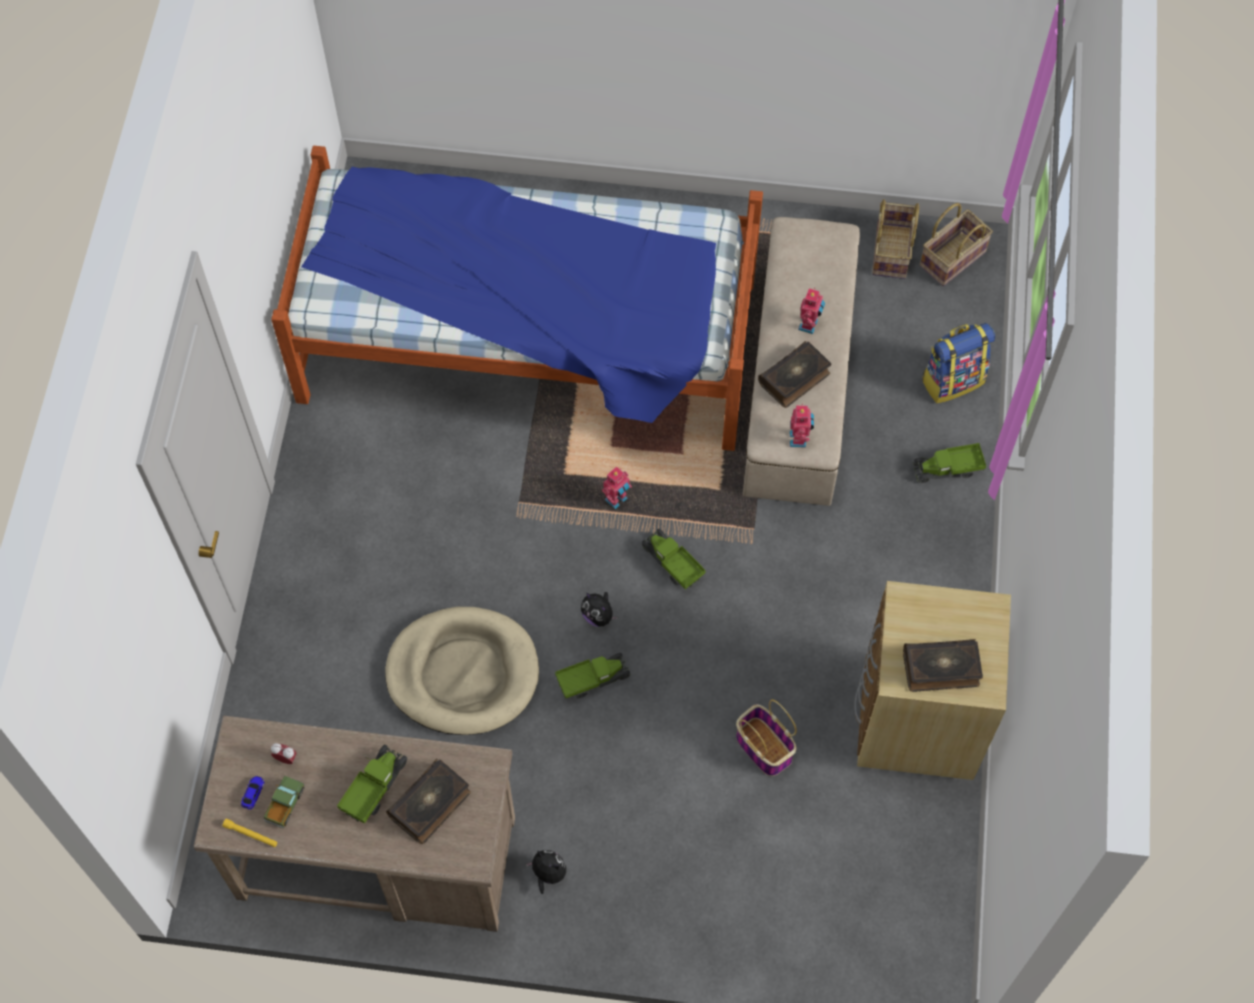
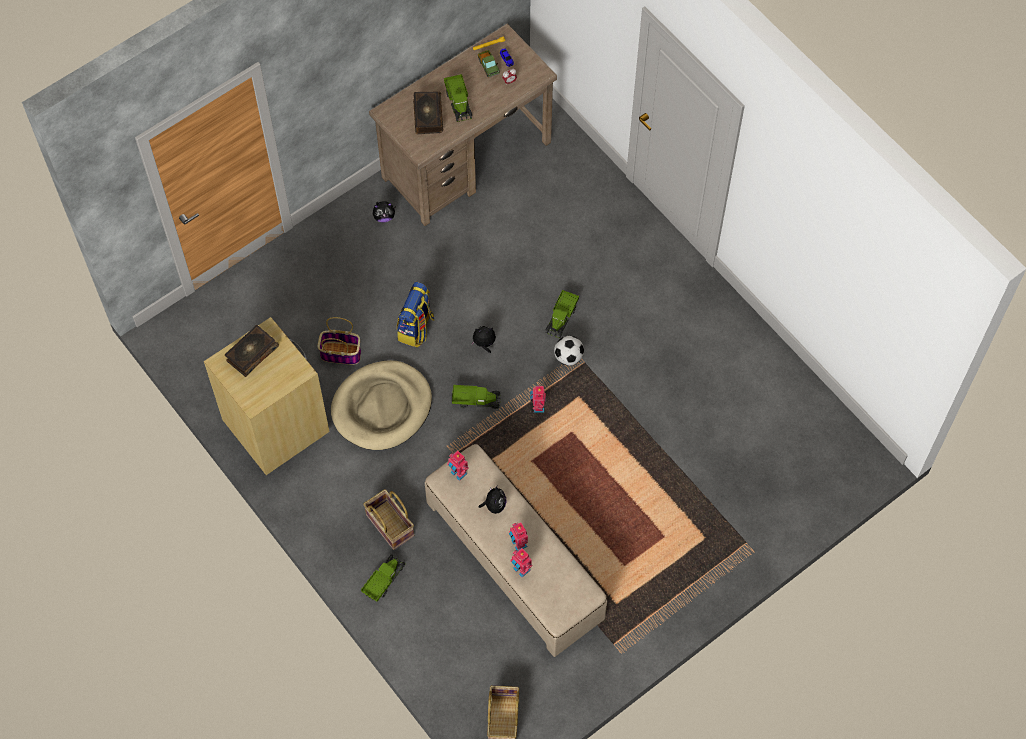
camera: 135 degrees right, 0 degrees up
bed [271,146,763,451] -> none
beige dog bed [385,607,539,735] -> beige dog bed moved to [331,360,432,450]
toy truck [555,653,631,699] -> toy truck moved to [546,290,579,338]
book [758,341,831,408] -> plush toy [479,486,506,514]
basket [872,199,919,279] -> basket moved to [363,489,414,550]
backpack [922,323,995,403] -> backpack moved to [397,282,435,347]
none -> toy robot [510,548,532,577]
none -> football [554,336,584,365]

